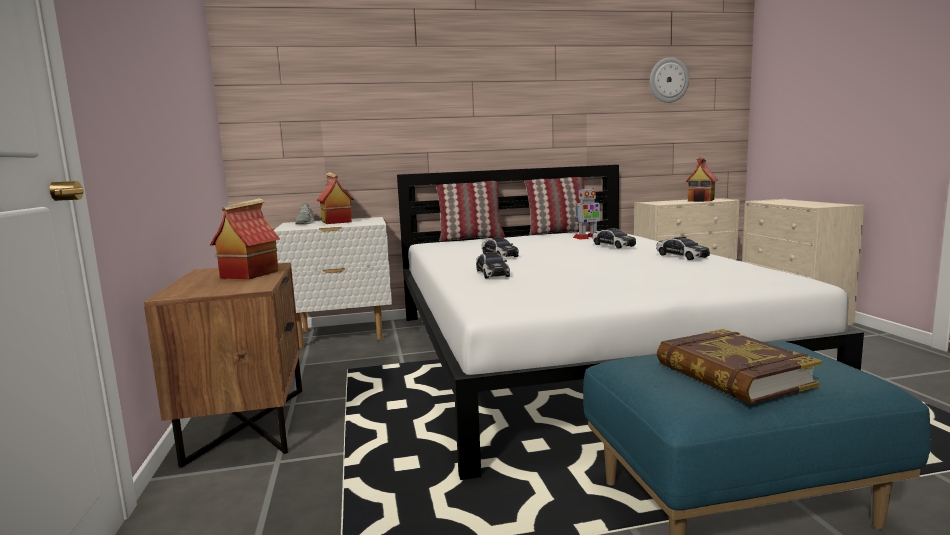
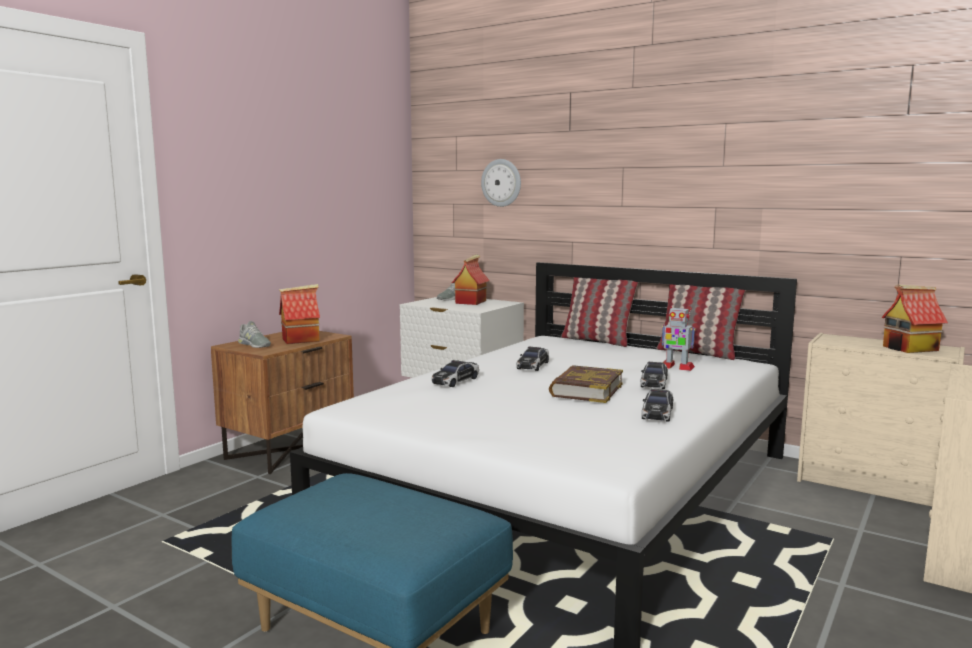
camera: 45 degrees right, 0 degrees up
wall clock [650,57,689,103] -> wall clock moved to [481,159,521,207]
book [657,329,822,404] -> book moved to [549,365,623,403]
none -> grey shoe [238,321,271,348]

